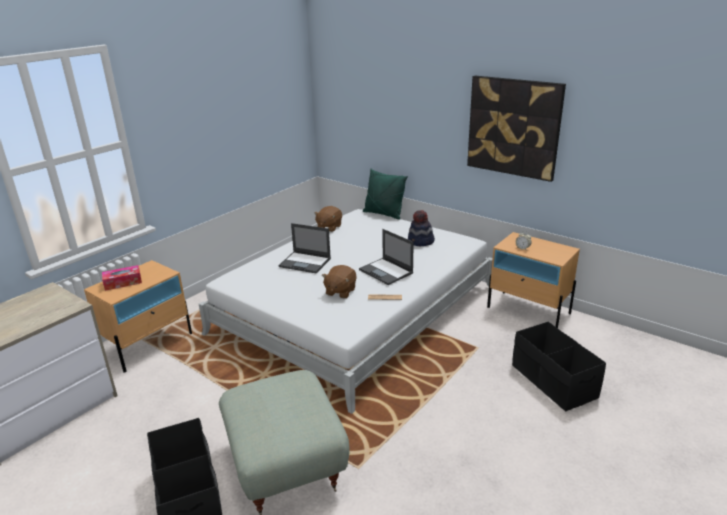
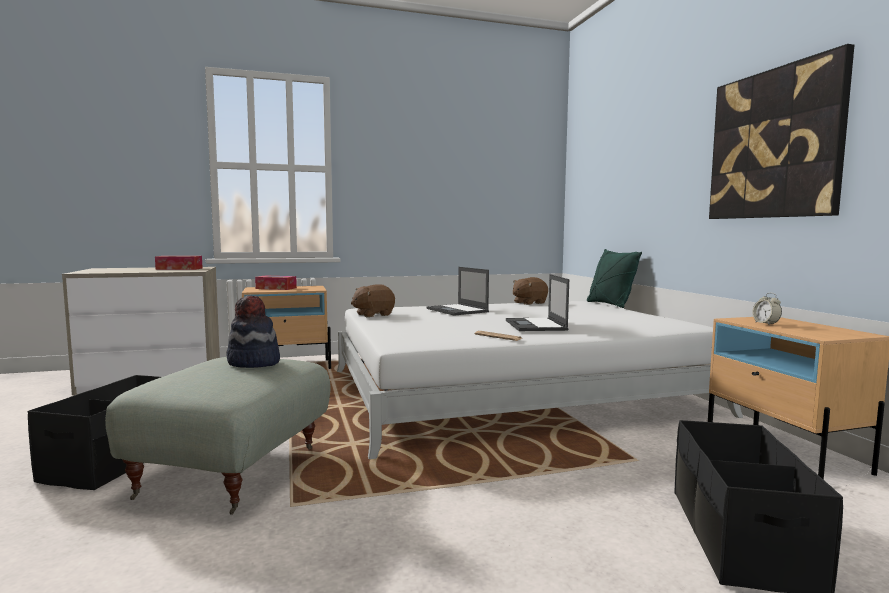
camera: 35 degrees right, 20 degrees down
brown plush toy [322,265,357,298] -> brown plush toy moved to [351,284,395,317]
hat [408,210,435,246] -> hat moved to [226,295,280,368]
none -> tissue box [155,256,203,270]

